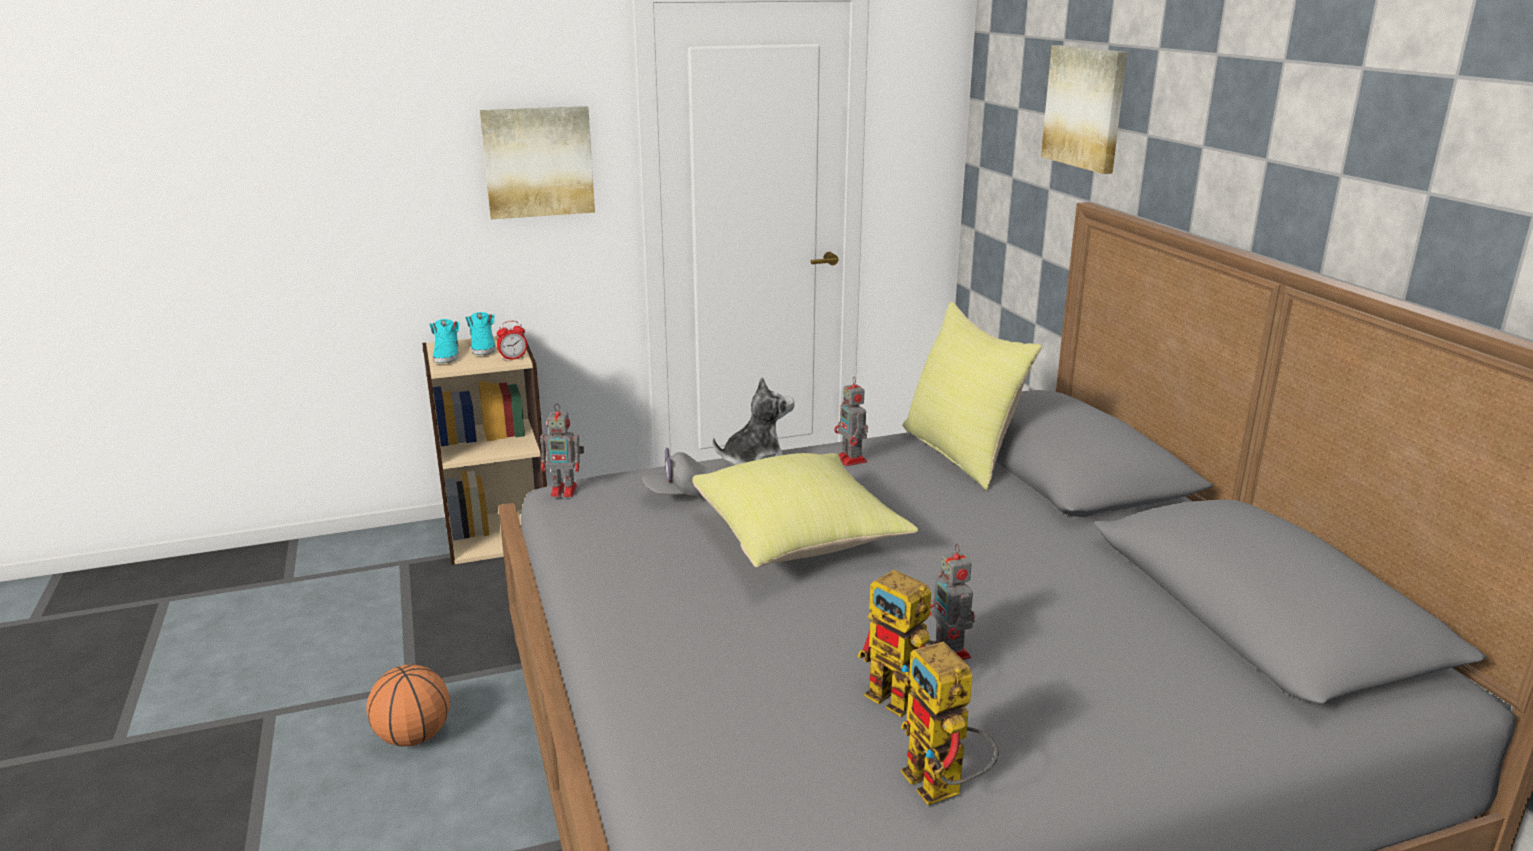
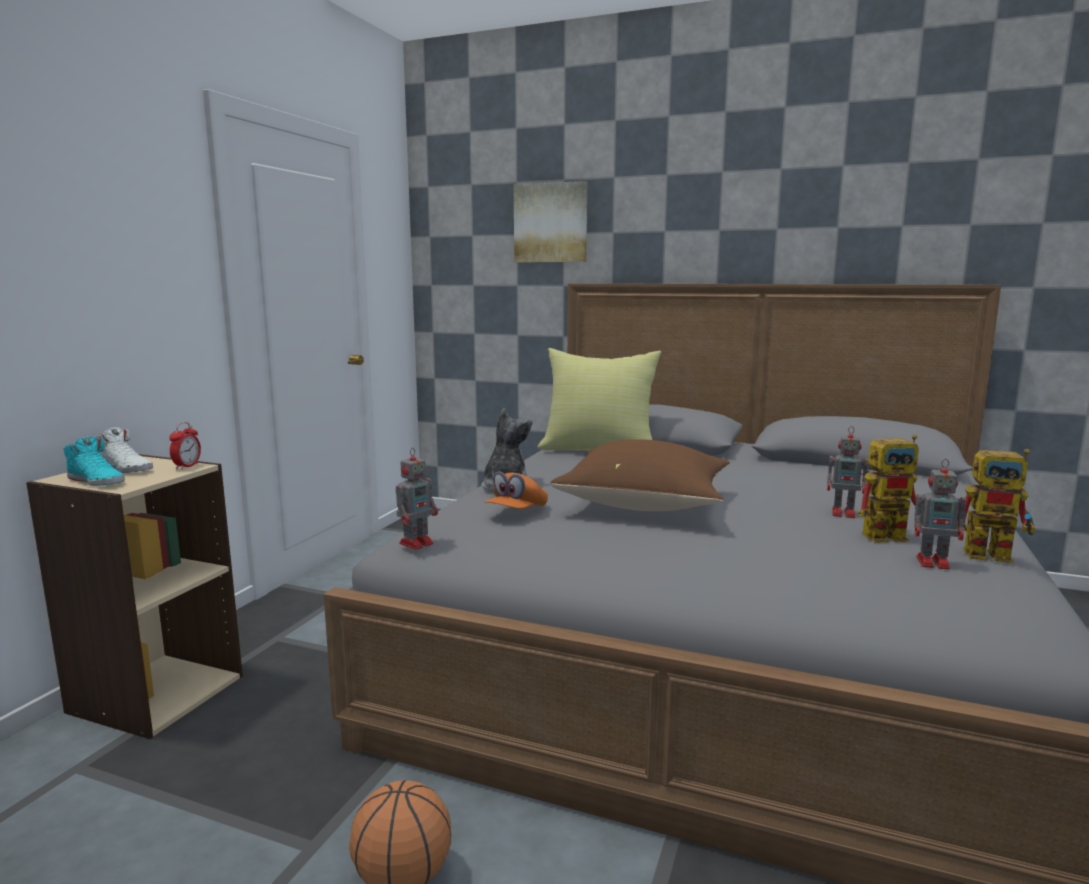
camera: 50 degrees left, 10 degrees down
turquoise shoe [465,312,496,355] -> white shoe [95,427,153,473]
picture [480,106,595,219] -> none
grey cap [642,448,717,497] -> orange cap [485,471,548,509]
yellow pillow [692,453,919,567] -> brown pillow [550,439,730,511]
toy robot [834,377,868,466] -> toy robot moved to [914,459,966,570]

